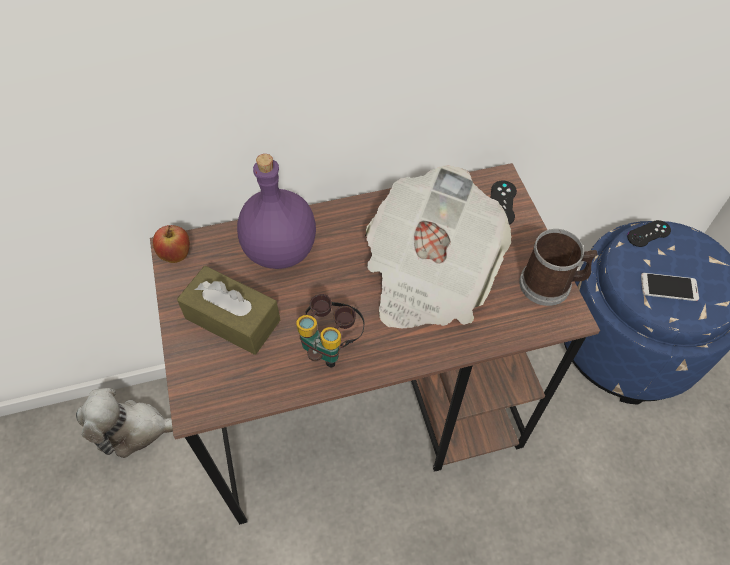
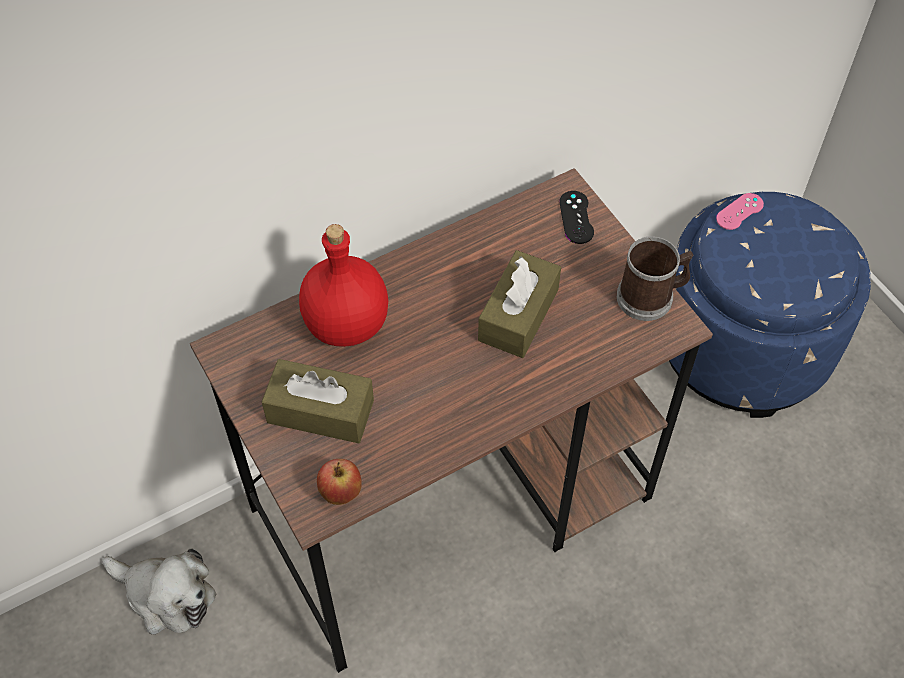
camera: 15 degrees left, 0 degrees up
plush toy [76,388,173,458] -> plush toy turned 135 degrees counterclockwise [102,549,216,635]
apple [153,225,190,263] -> apple moved to [317,459,362,505]
purple bottle [237,154,316,269] -> red bottle [299,224,388,347]
binoculars [296,294,364,367] -> none
newspaper [365,165,512,328] -> brown tissue box [478,250,561,358]
black game controller [627,220,671,247] -> pink game controller [716,193,764,230]
phone [641,273,699,301] -> none

